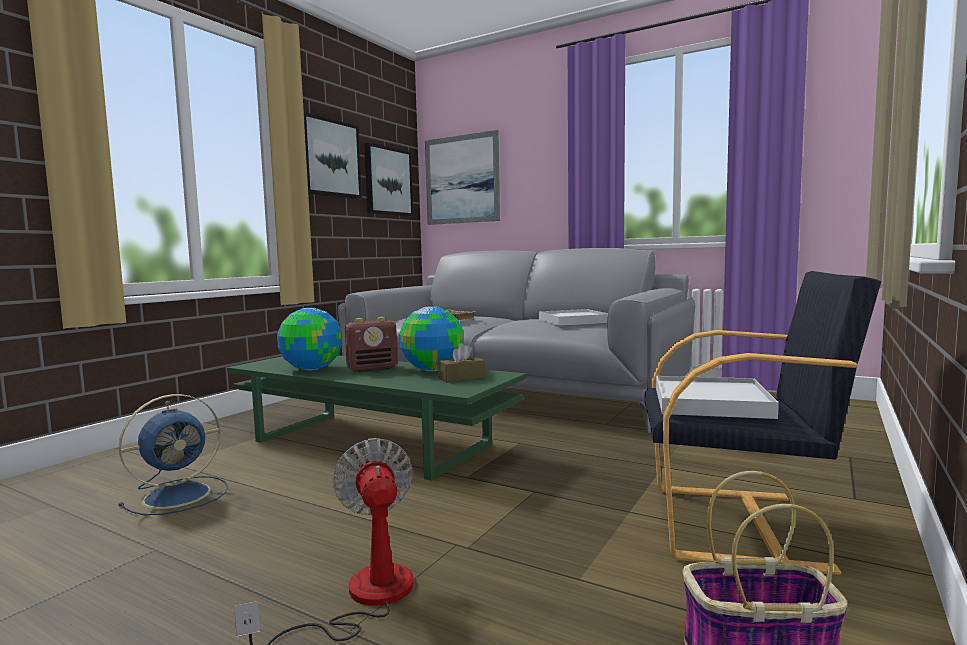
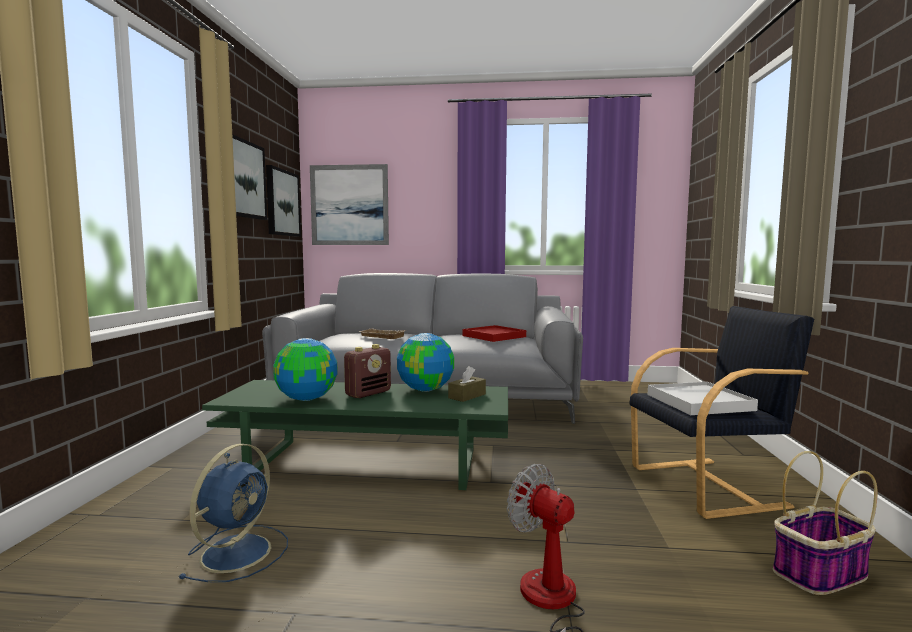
camera: 25 degrees left, 0 degrees up
white tray [539,309,608,326] -> red tray [462,325,526,342]

